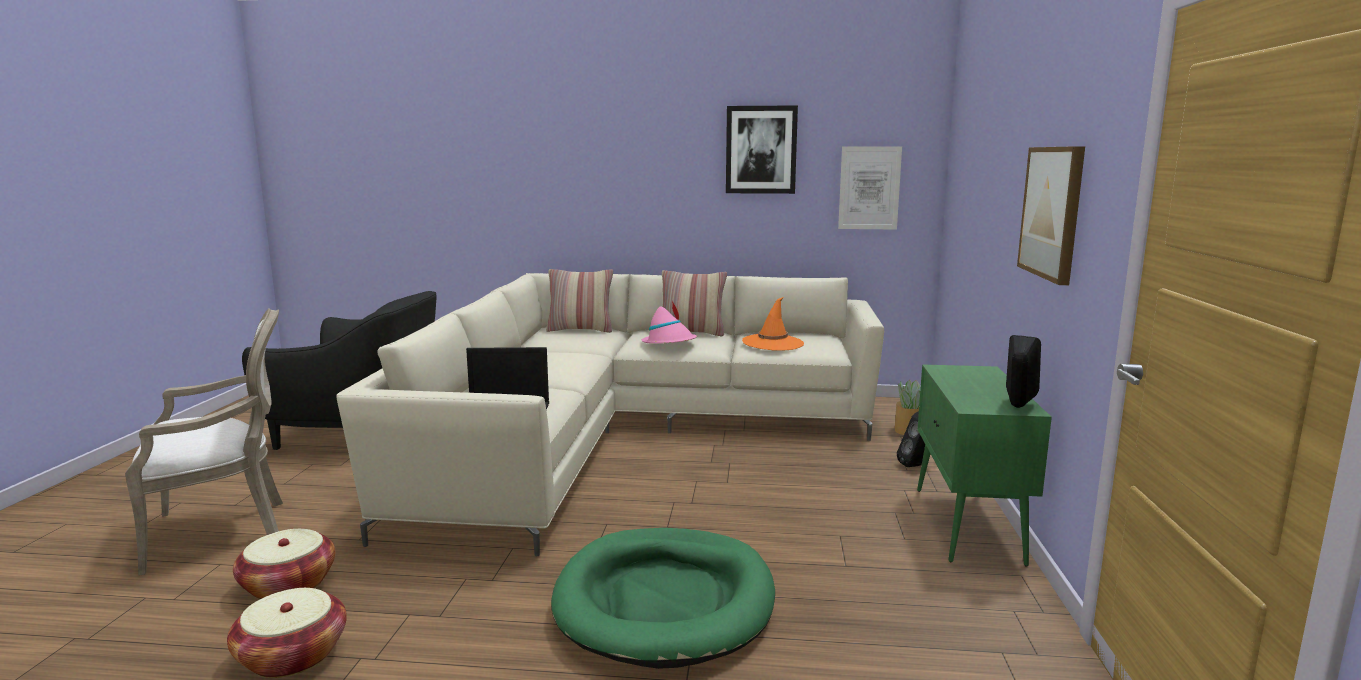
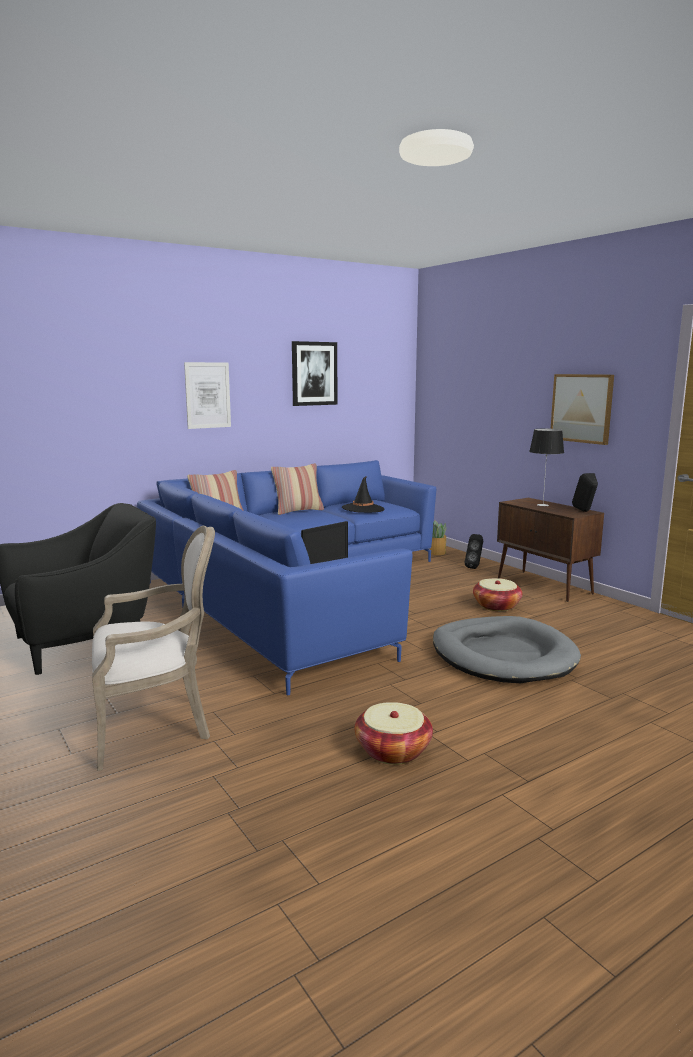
camera: 40 degrees left, 0 degrees up
armchair [125,308,283,576] -> armchair turned 45 degrees clockwise [92,526,215,771]
basket [233,529,336,599] -> basket moved to [473,578,522,611]
beige sofa [336,273,884,556] -> blue sofa [137,460,436,695]
green dog bed [551,528,775,669] -> grey dog bed [433,616,581,683]
pink hat [642,301,697,344] -> none
orange hat [742,297,804,351] -> black hat [342,476,385,513]
picture [838,146,902,230] -> picture moved to [184,362,231,429]
green cabinet [917,364,1052,567] -> brown cabinet [497,498,604,602]
none -> table lamp [529,429,564,506]

